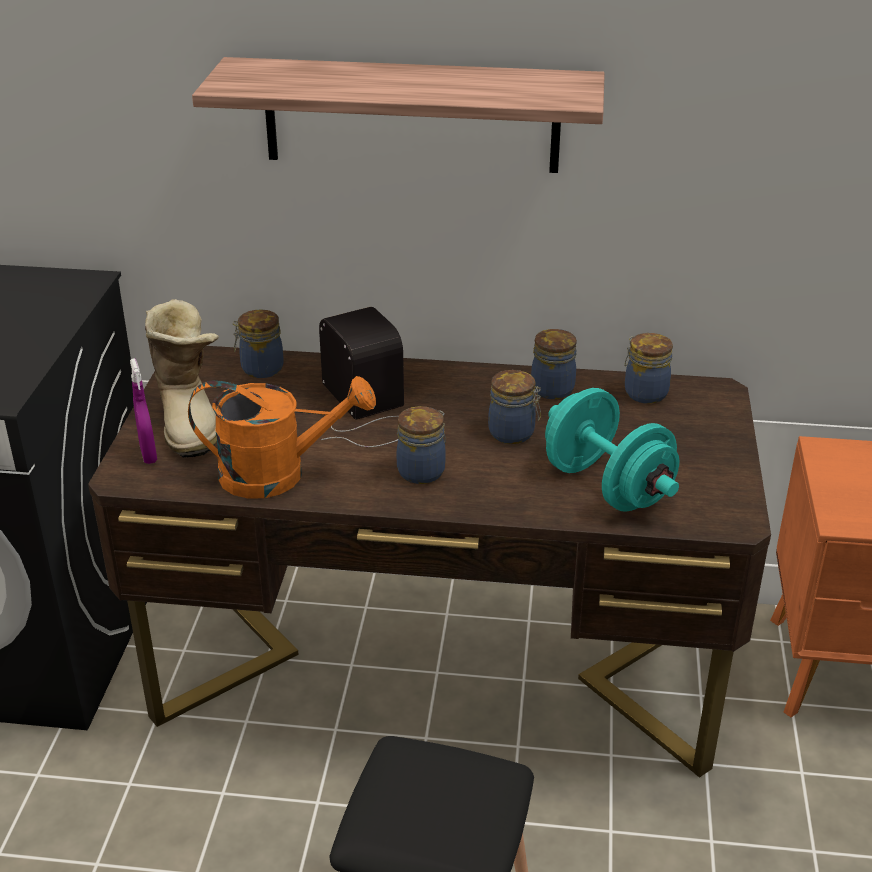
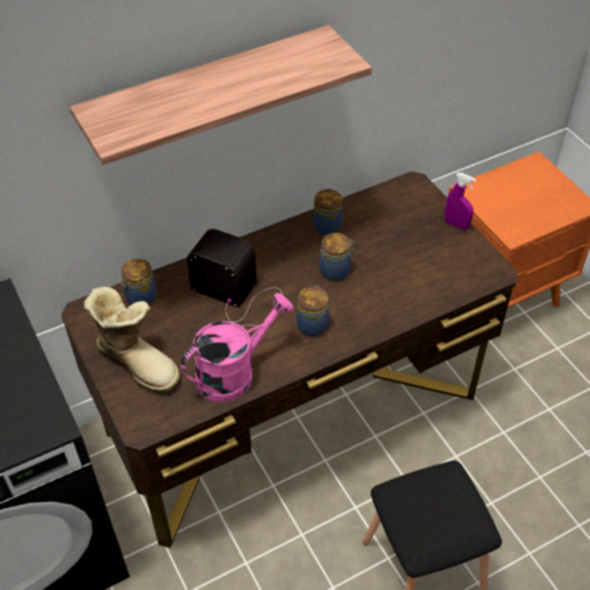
camera: 35 degrees left, 15 degrees up
purple spray bottle [130,358,157,464] -> purple spray bottle moved to [445,173,476,230]
orange watering can [188,376,376,499] -> pink watering can [181,293,294,402]
turquoise dumbbell [545,388,679,512] -> none
jar [625,333,673,404] -> none

